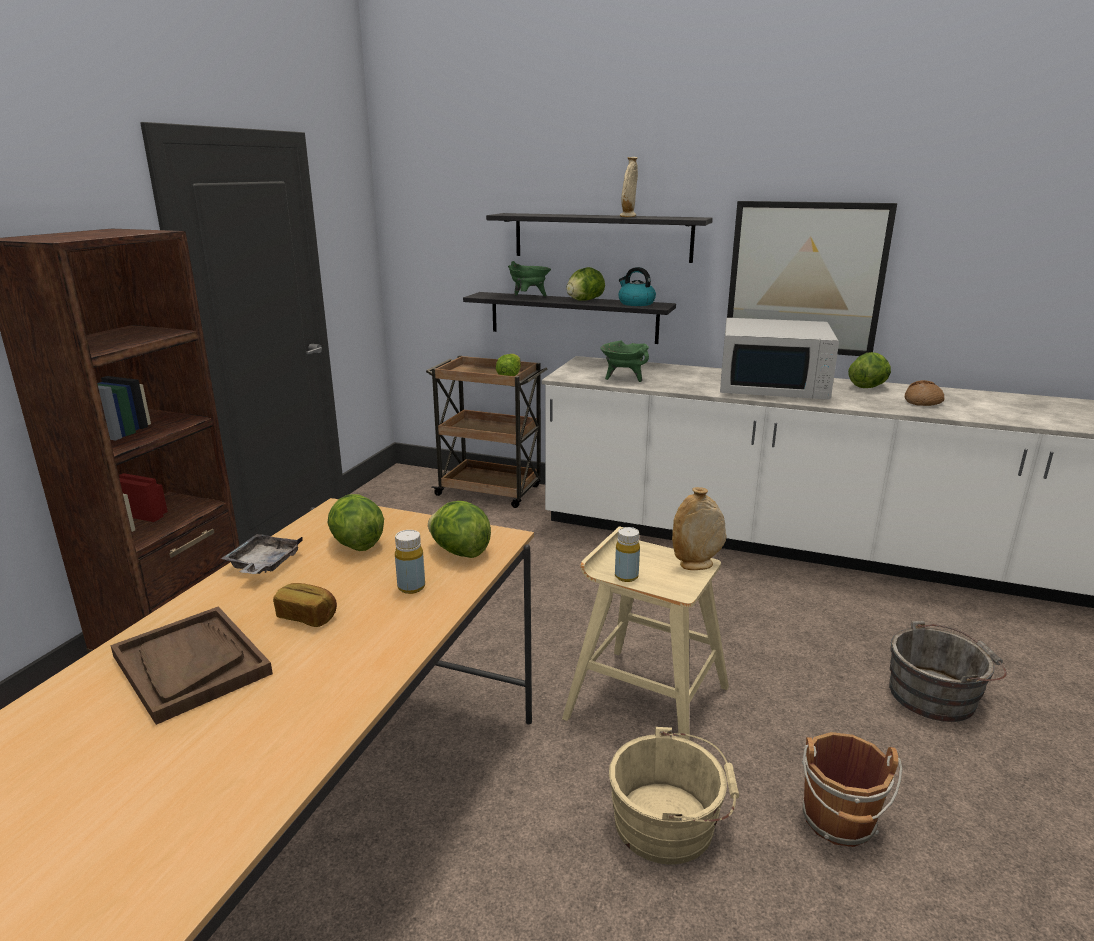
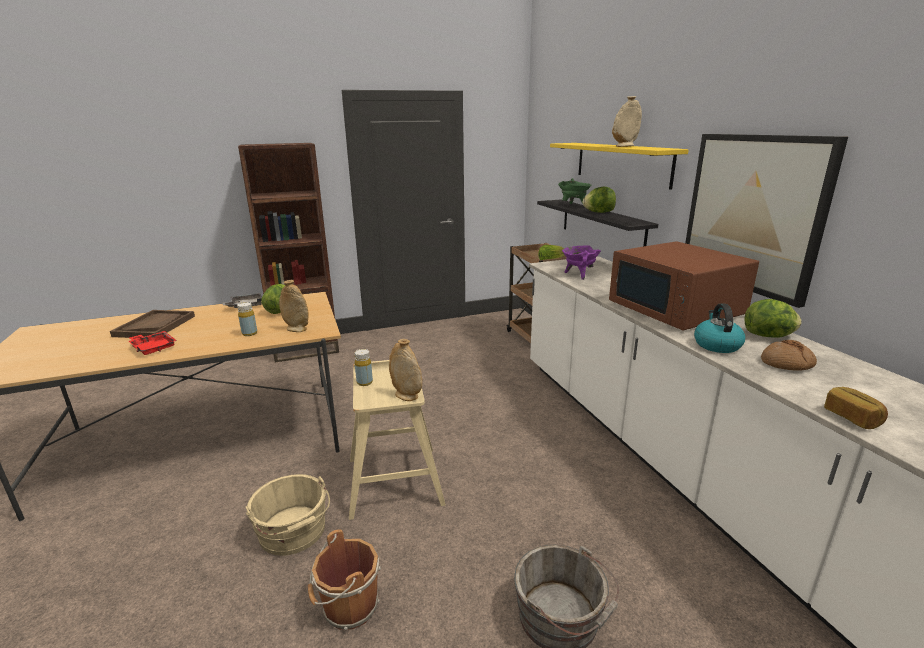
camera: 50 degrees right, 0 degrees up
bread [273,583,337,627] -> bread moved to [824,387,888,429]
lettuce [428,501,491,558] -> beige vase [279,280,309,332]
black shelf [486,213,713,263] -> yellow shelf [550,143,689,190]
green cooking pot [600,340,649,382] -> purple cooking pot [562,245,601,280]
kettle [618,267,656,306] -> kettle moved to [694,303,745,353]
white microwave [720,318,839,400] -> brown microwave [609,241,759,331]
none -> red tray [129,331,177,355]

